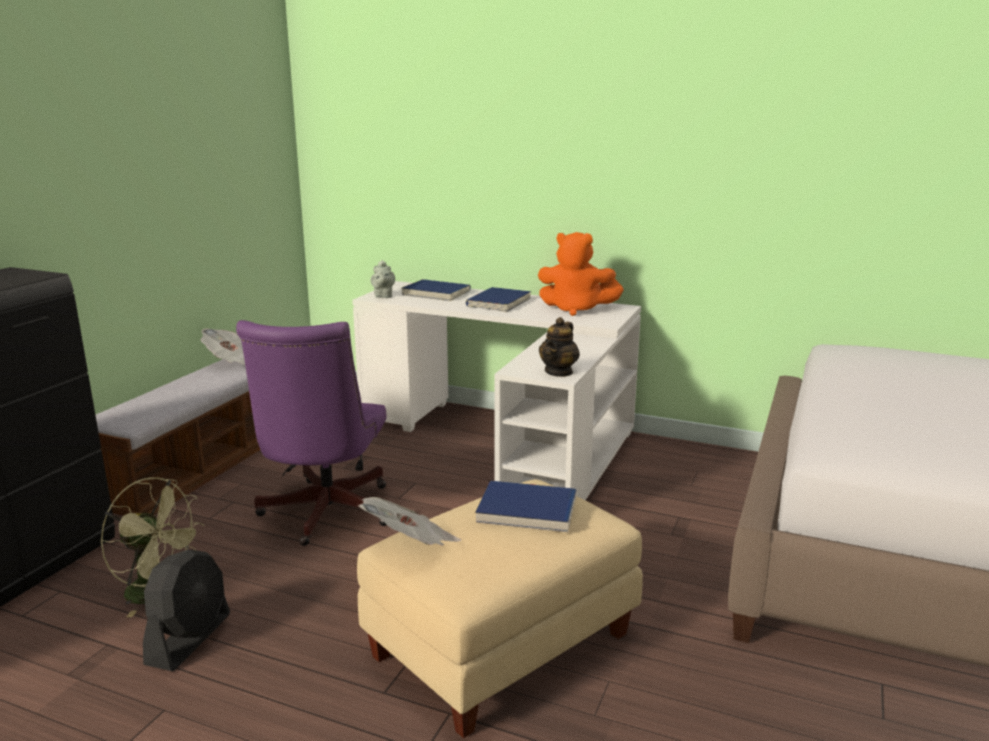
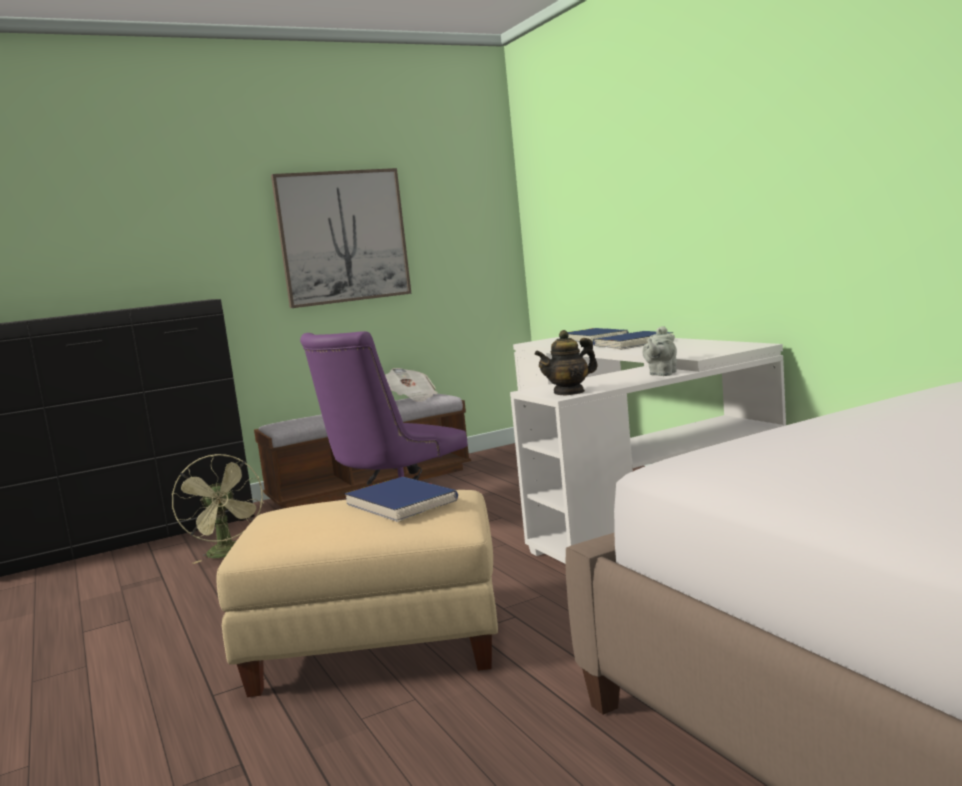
camera: 40 degrees right, 10 degrees down
black fan [143,549,230,671] -> none
newspaper [358,497,461,546] -> none
grey teapot [370,260,395,298] -> grey teapot moved to [642,326,677,376]
orange plush toy [538,232,624,316] -> none
none -> picture [271,168,412,308]

